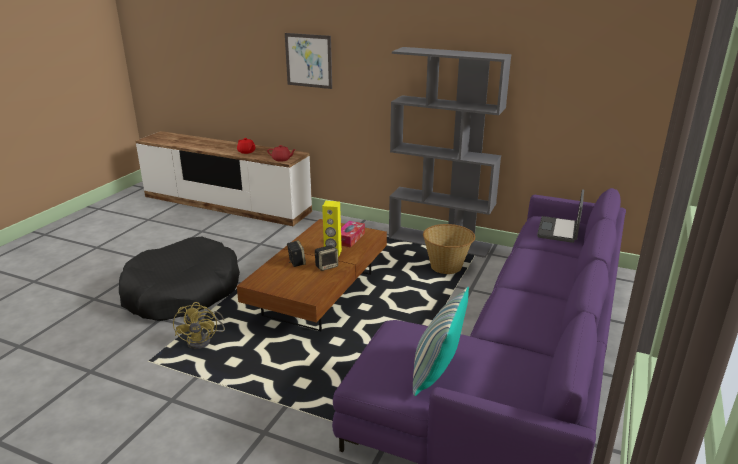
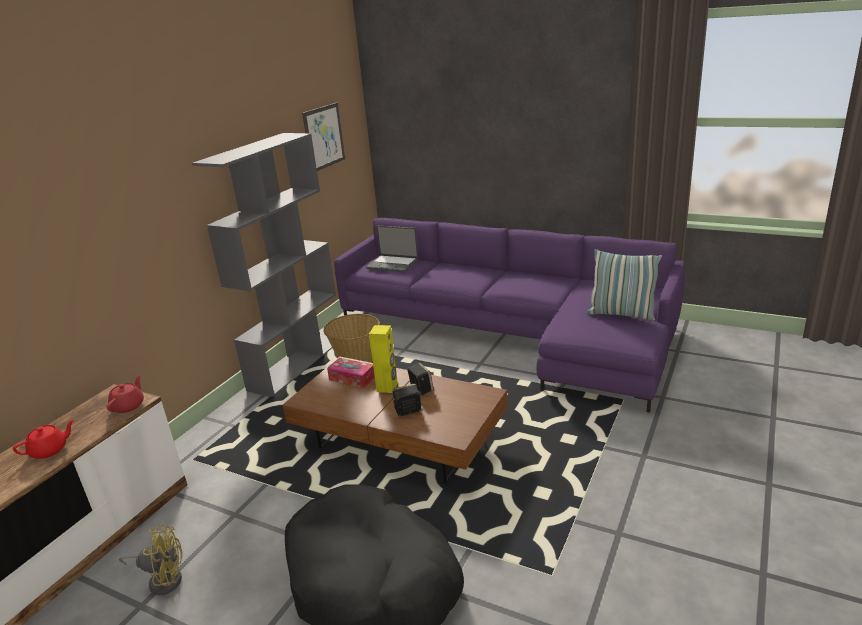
camera: 85 degrees left, 0 degrees up
yellow fan [173,302,225,349] -> yellow fan moved to [119,524,182,595]
picture [285,33,332,89] -> picture moved to [302,103,345,171]

